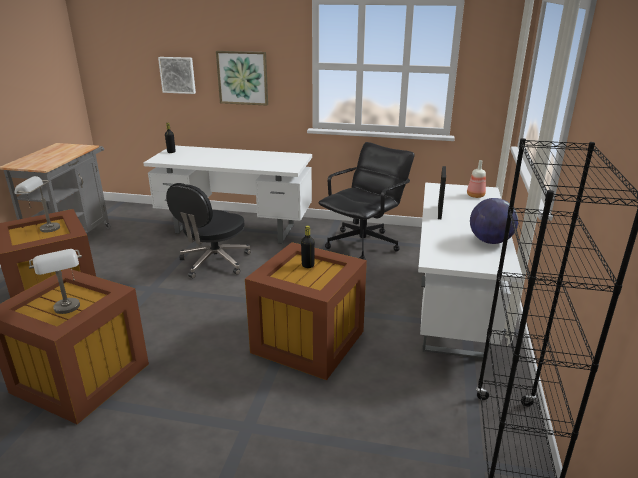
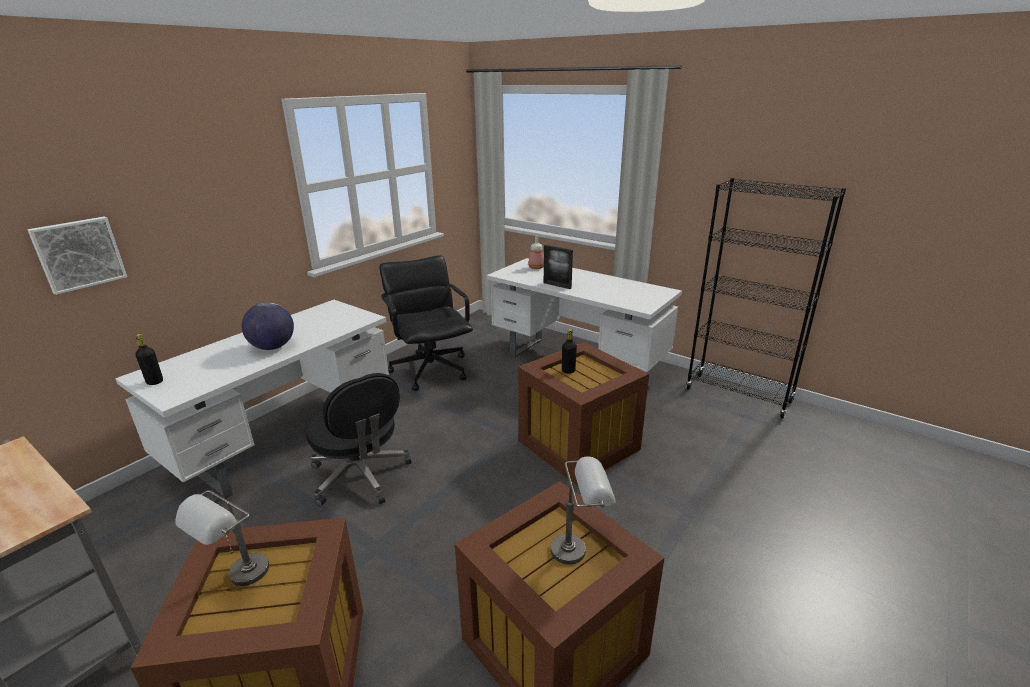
camera: 65 degrees left, 0 degrees up
picture [216,51,268,106] -> none
globe [470,198,518,244] -> globe moved to [242,302,294,350]

